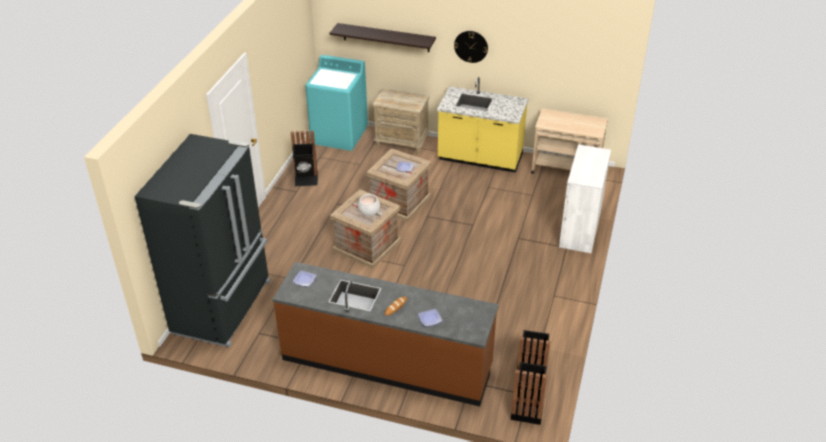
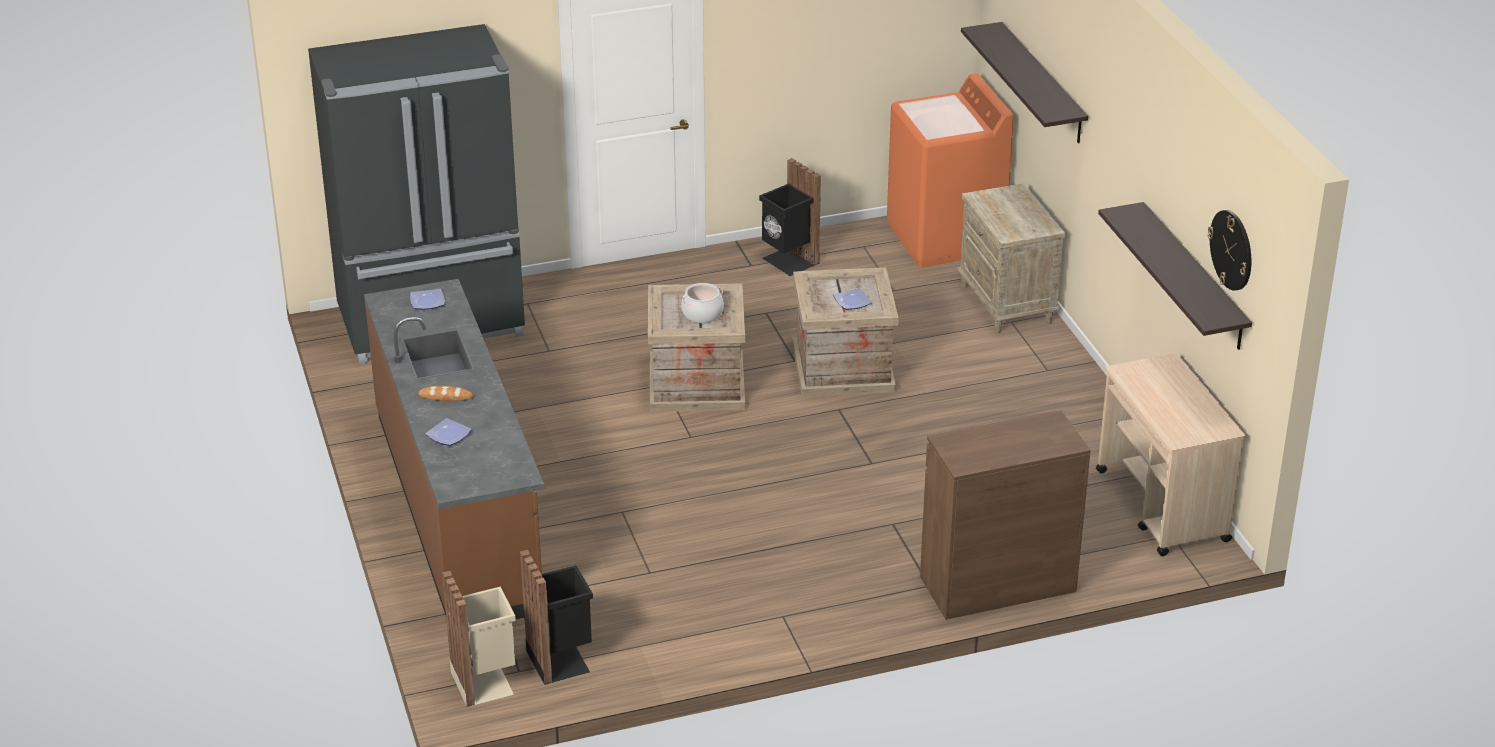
camera: 55 degrees right, 5 degrees down
turquoise washing machine [305,55,368,151] -> orange washing machine [887,73,1014,267]
yellow counter [437,77,528,173] -> none
wall clock [454,31,488,63] -> wall clock moved to [1208,210,1251,291]
black trash can [510,362,547,425] -> beige trash can [442,571,516,707]
white cabinet [559,144,611,253] -> brown cabinet [920,410,1090,620]
none -> shelf [1098,202,1252,350]

